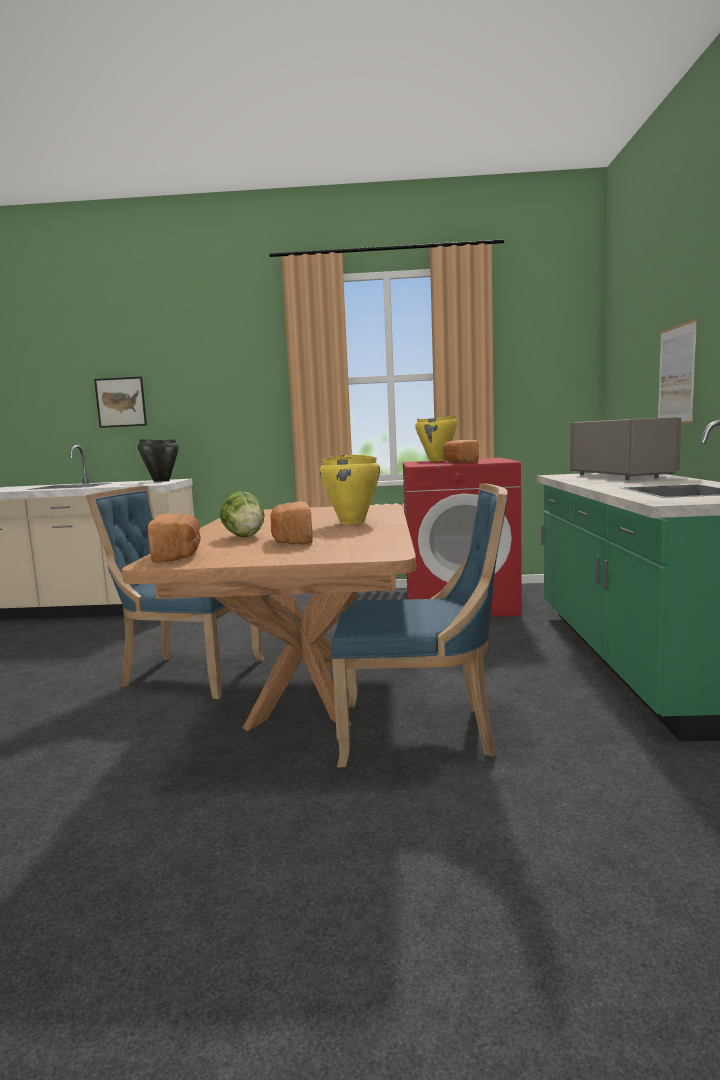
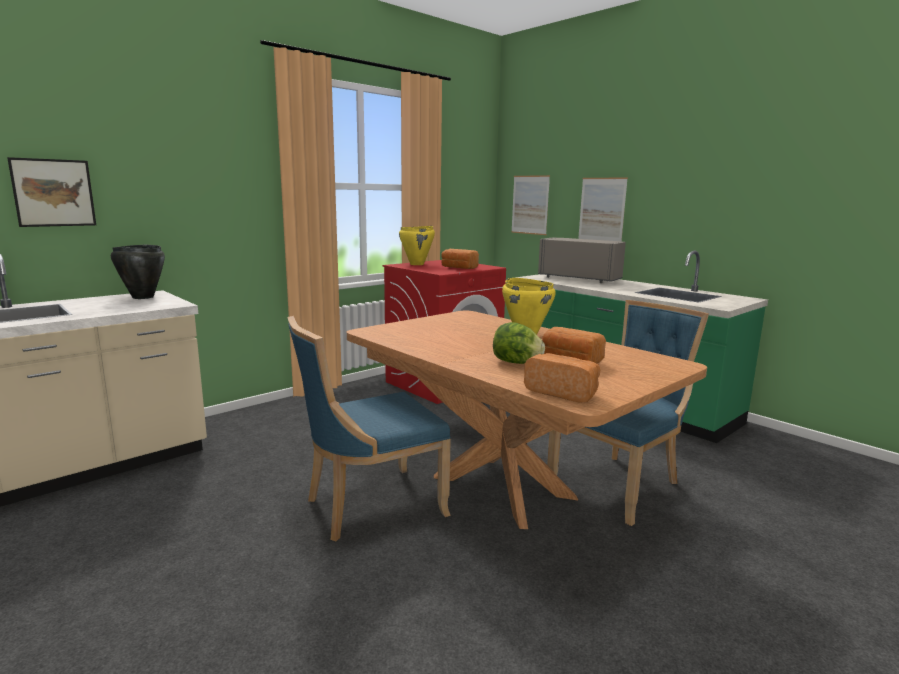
camera: 45 degrees left, 5 degrees up
none -> picture [511,175,550,235]

